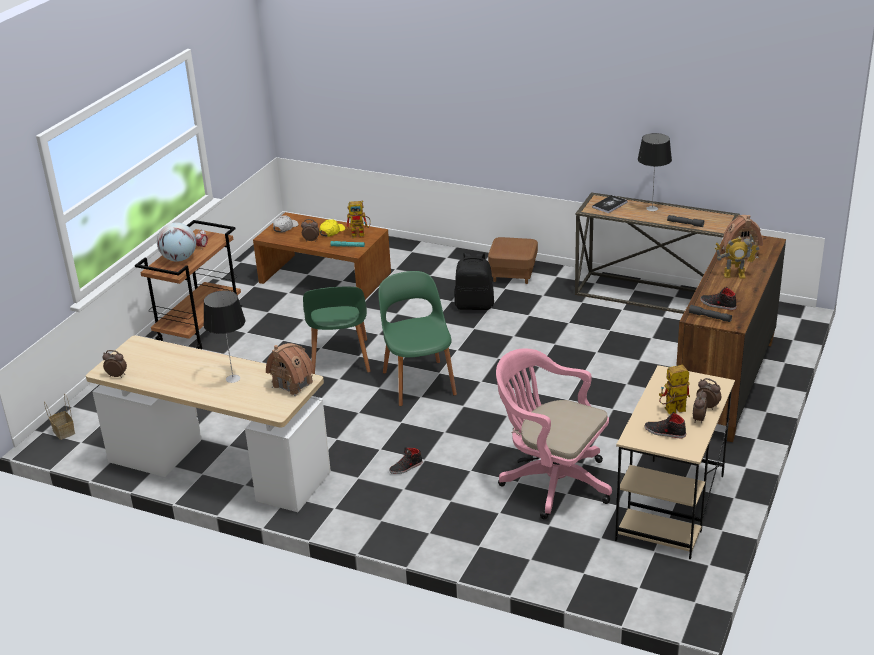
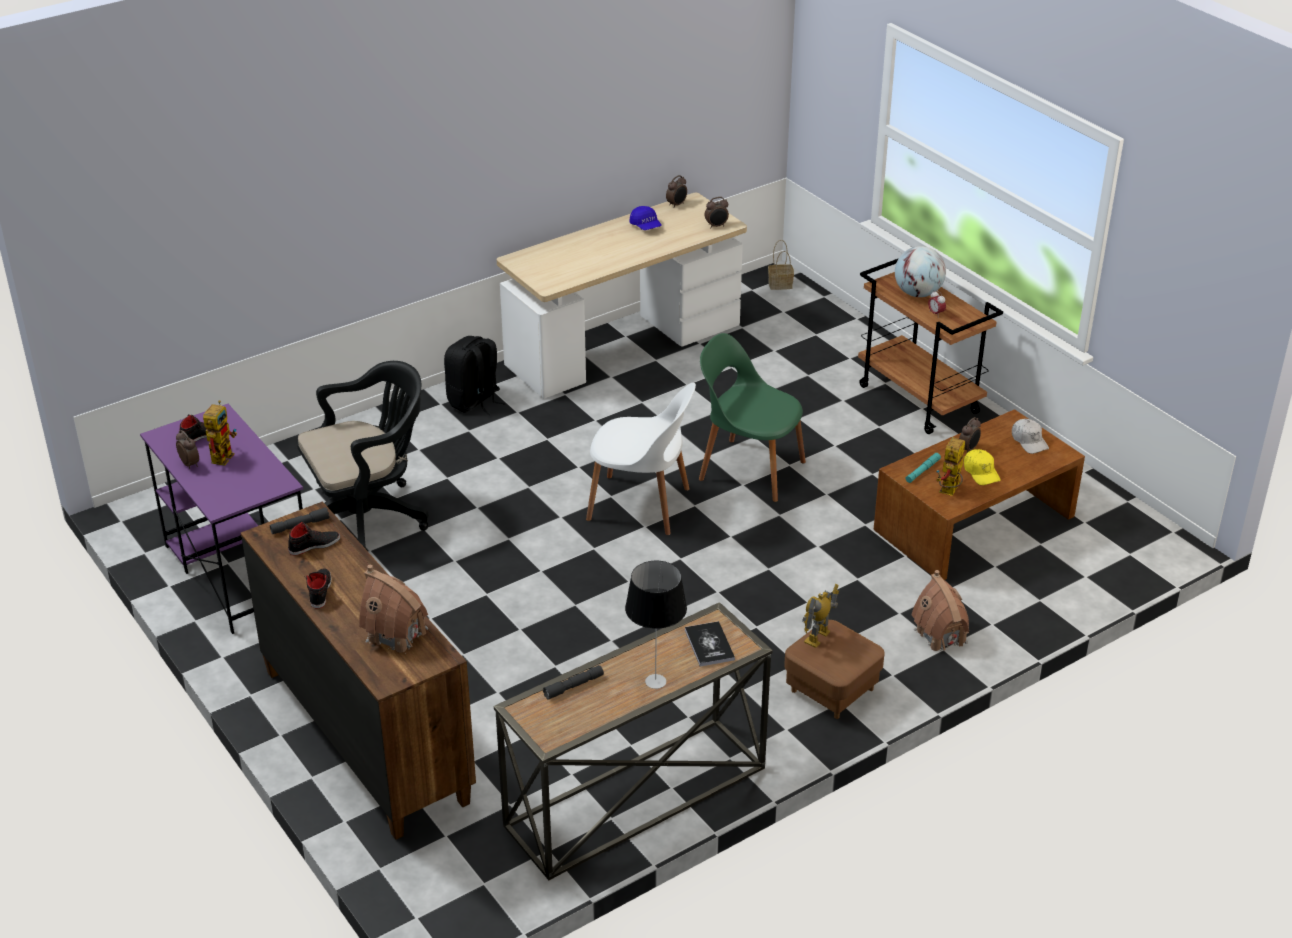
camera: 120 degrees right, 5 degrees up
table lamp [203,290,245,383] -> none
toy house [266,343,315,396] -> toy house moved to [911,570,969,651]
green chair [378,271,457,406] -> white chair [586,383,696,535]
black shoe [389,448,422,474] -> black shoe moved to [305,568,331,609]
black backpack [454,253,494,310] -> black backpack moved to [444,336,506,416]
pink office chair [496,349,612,519] -> black office chair [297,361,429,549]
beige desk [615,365,735,560] -> purple desk [140,404,303,634]
alarm clock [696,378,721,410] -> alarm clock moved to [705,197,729,229]
toy robot [715,234,759,278] -> toy robot moved to [802,584,839,648]
none -> blue cap [629,206,662,230]

